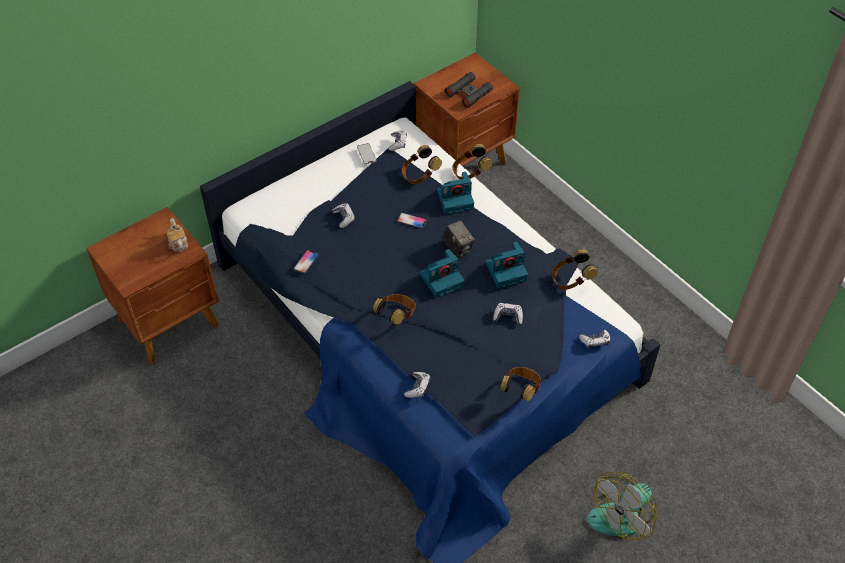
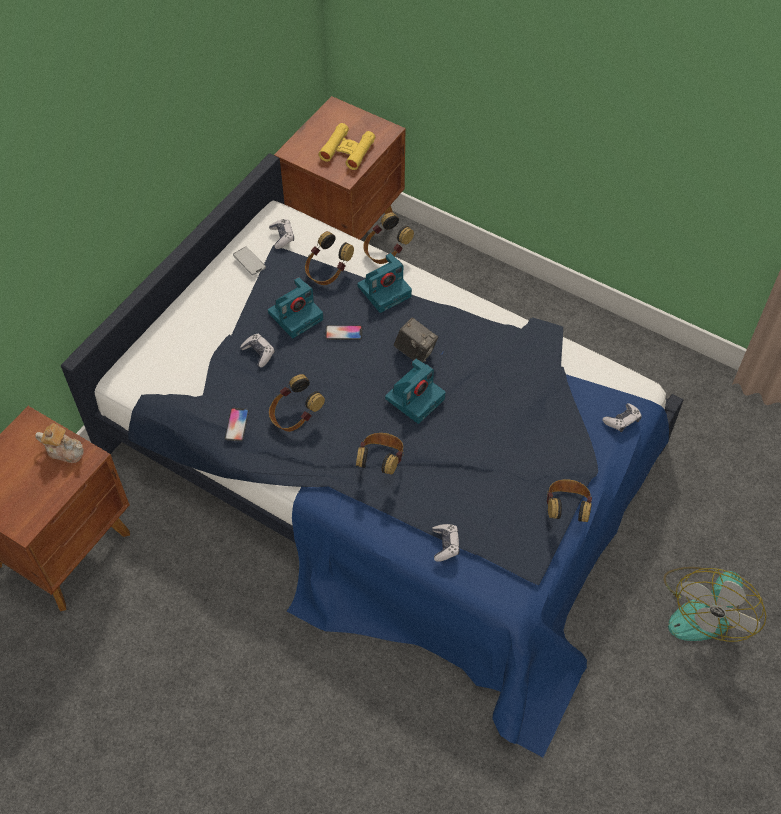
camera: 20 degrees left, 5 degrees up
teapot [167,218,188,252] -> teapot turned 150 degrees clockwise [35,423,84,463]
black binoculars [445,72,493,108] -> yellow binoculars [319,123,375,170]
camera [486,241,528,288] -> camera moved to [268,277,323,338]
game controller [493,303,523,325] -> none
headphones [552,249,598,290] -> headphones moved to [269,374,325,432]

